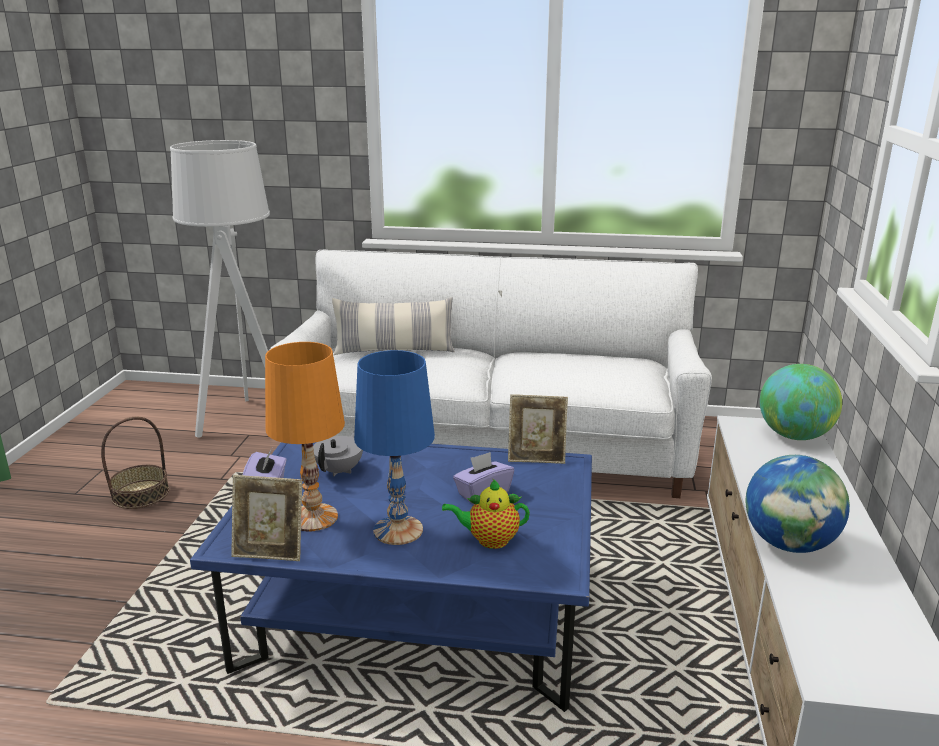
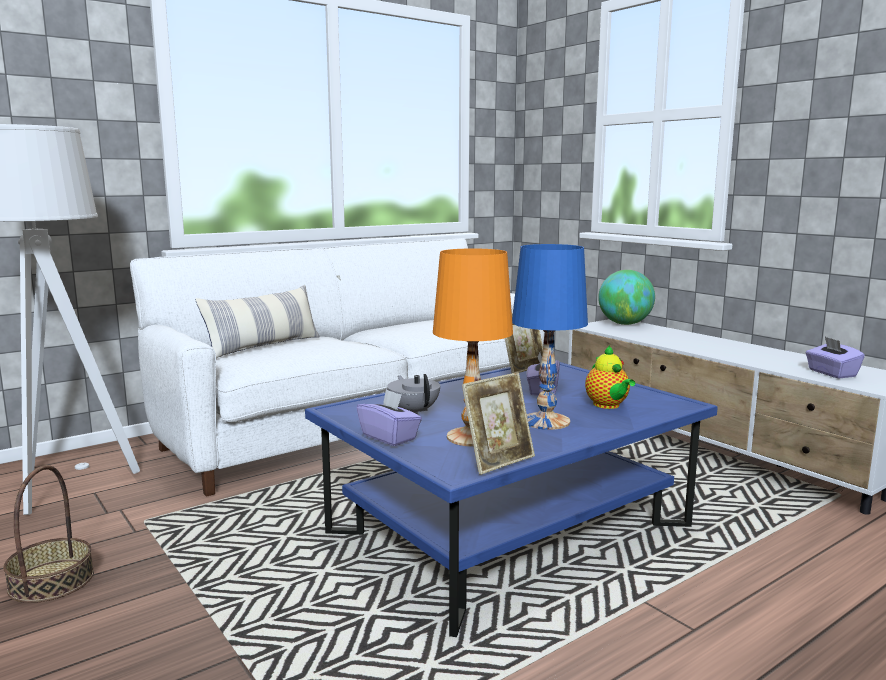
camera: 45 degrees left, 10 degrees down
teapot [442,479,530,549] -> teapot turned 60 degrees counterclockwise [585,345,635,409]
globe [746,455,850,553] -> none
none -> purple tissue box [806,337,865,378]

